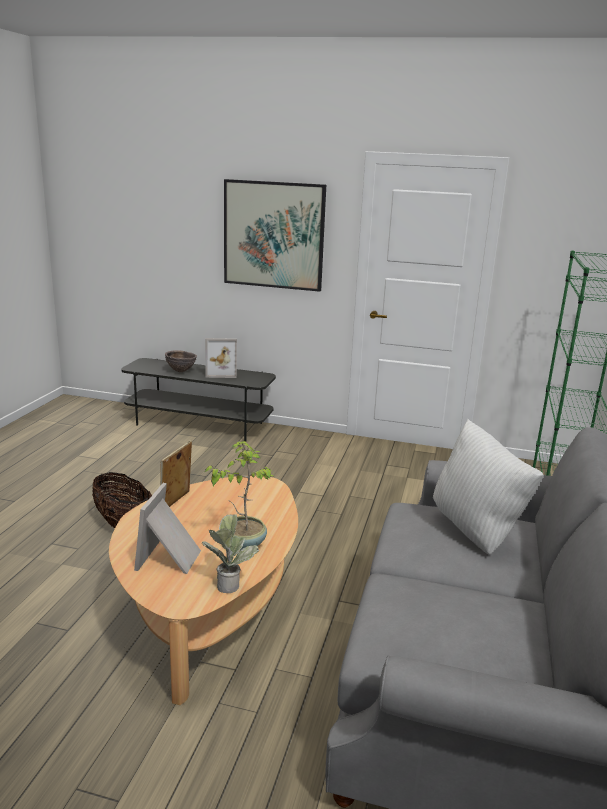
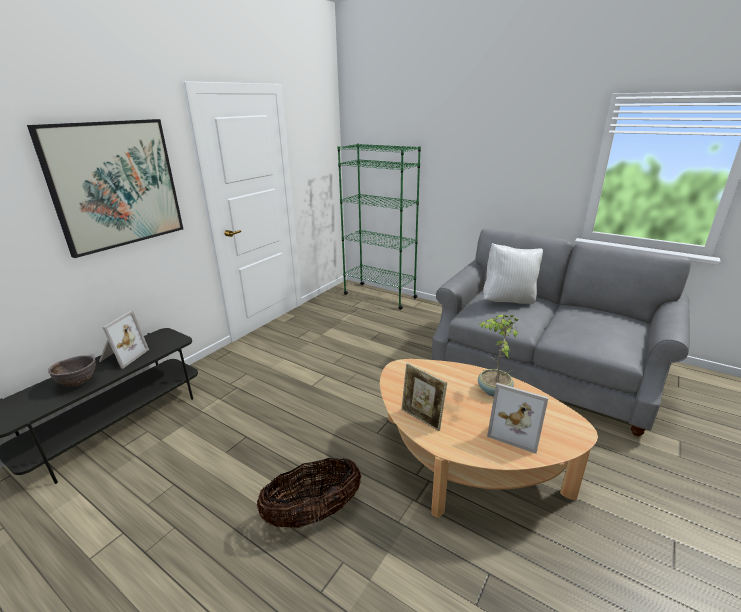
camera: 70 degrees left, 5 degrees up
potted plant [202,514,259,593] -> none

